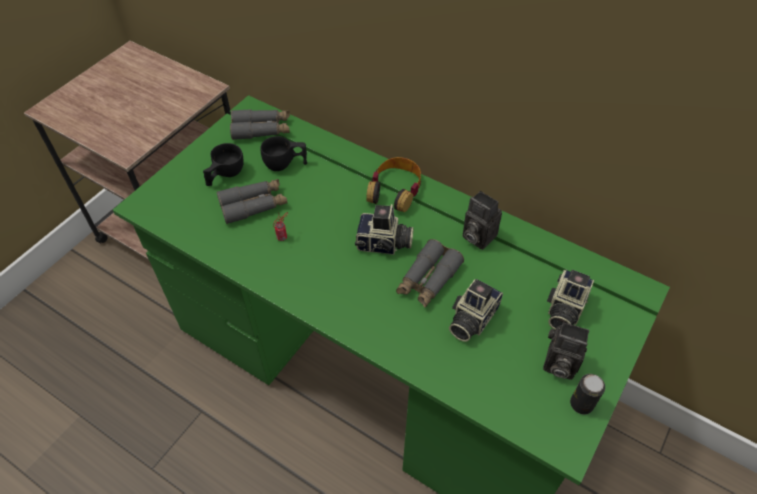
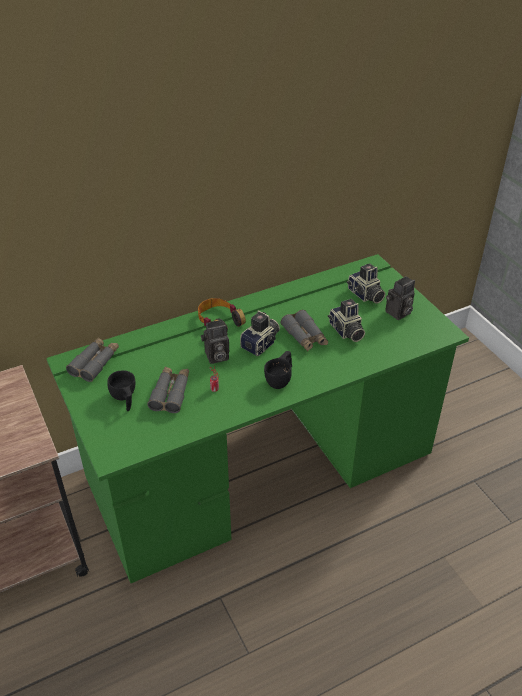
camera: 60 degrees left, 10 degrees down
black cup [260,136,307,171] -> black cup moved to [264,351,292,389]
camera [462,191,502,250] -> camera moved to [201,320,229,364]
can [570,374,605,415] -> none

